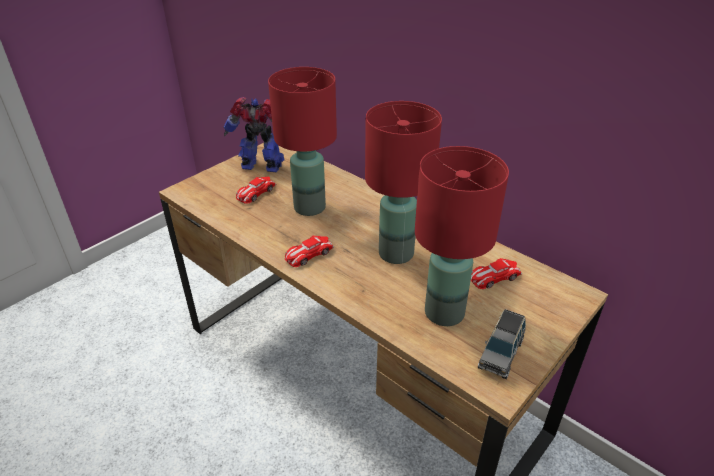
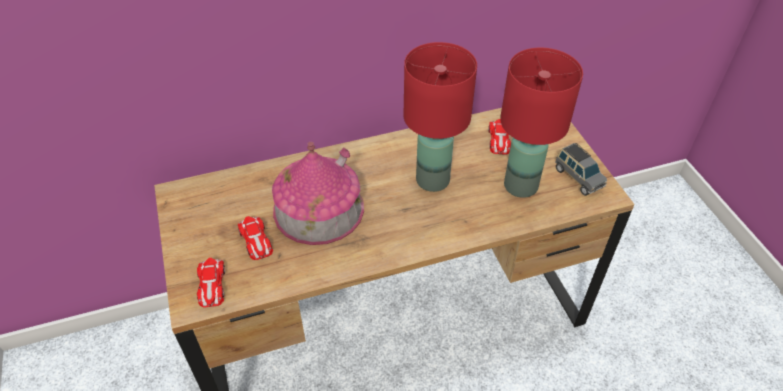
camera: 60 degrees left, 10 degrees up
toy robot [224,97,284,172] -> none
red table lamp [268,67,337,216] -> toy house [272,142,364,245]
toy car [285,236,334,267] -> toy car moved to [197,258,225,308]

